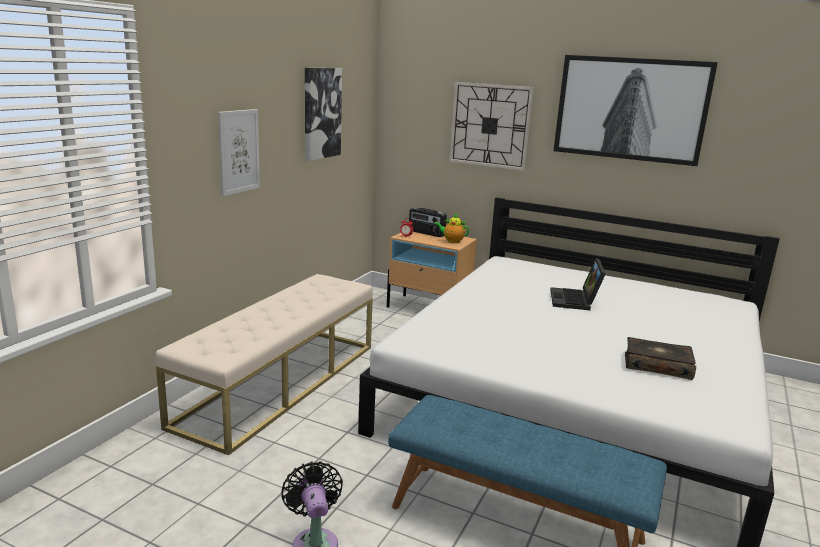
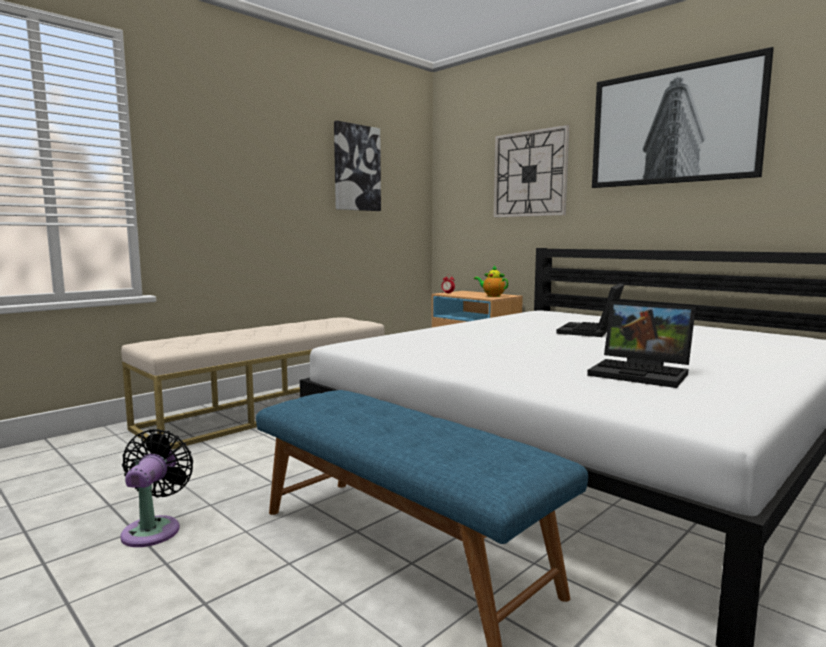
camera: 20 degrees right, 10 degrees down
picture [218,109,260,197] -> none
radio [409,208,447,237] -> none
book [625,337,696,380] -> laptop [587,301,696,388]

